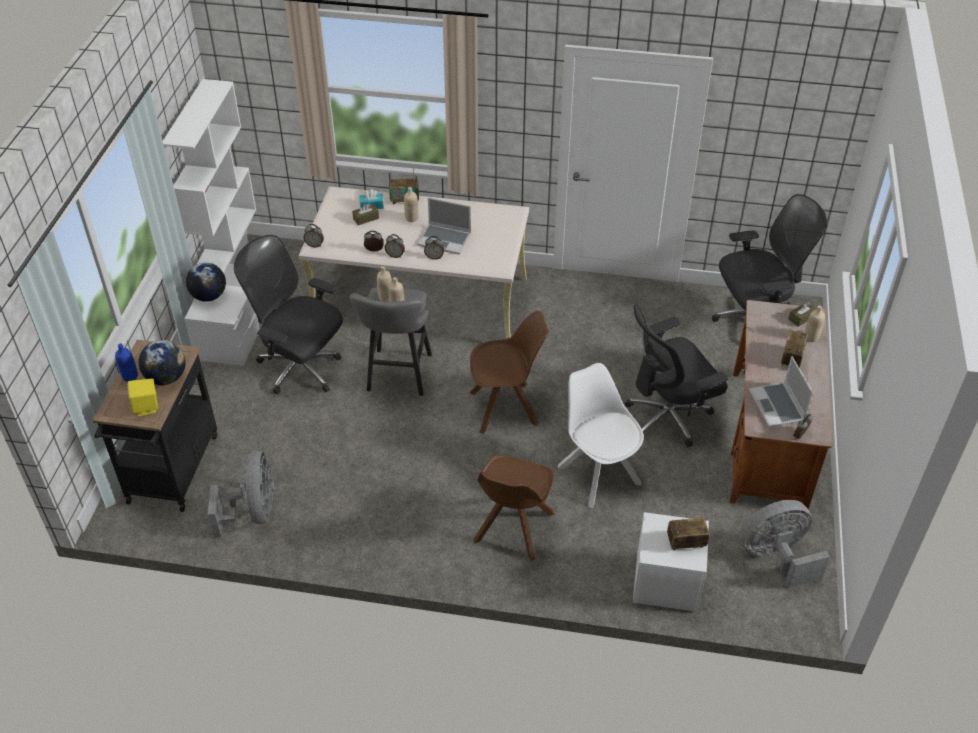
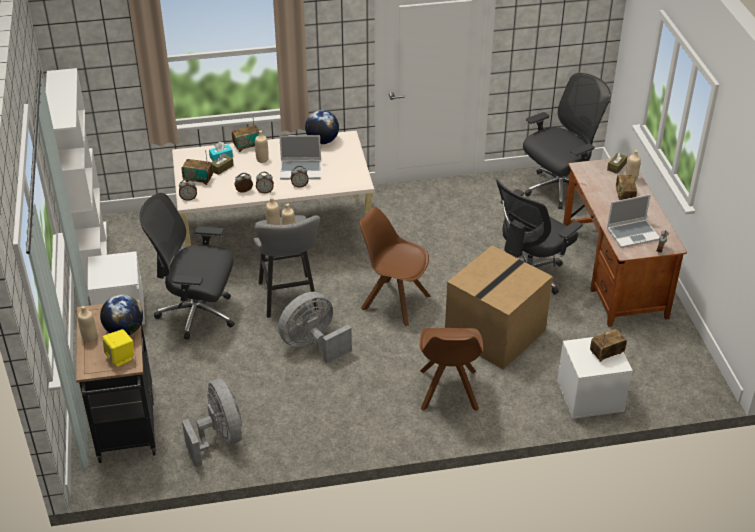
camera: 20 degrees left, 5 degrees down
blue bottle [115,344,138,382] -> beige bottle [78,306,97,342]
globe [186,262,226,302] -> globe moved to [305,110,339,144]
brown chair [469,311,549,434] -> brown chair turned 120 degrees counterclockwise [359,207,431,326]
white chair [558,363,644,508] -> cardboard box [445,245,553,370]
grey fan [739,500,830,588] -> grey fan moved to [278,292,352,363]
laptop [749,356,813,427] -> laptop turned 75 degrees counterclockwise [607,194,660,248]
none -> radio [181,150,213,185]

